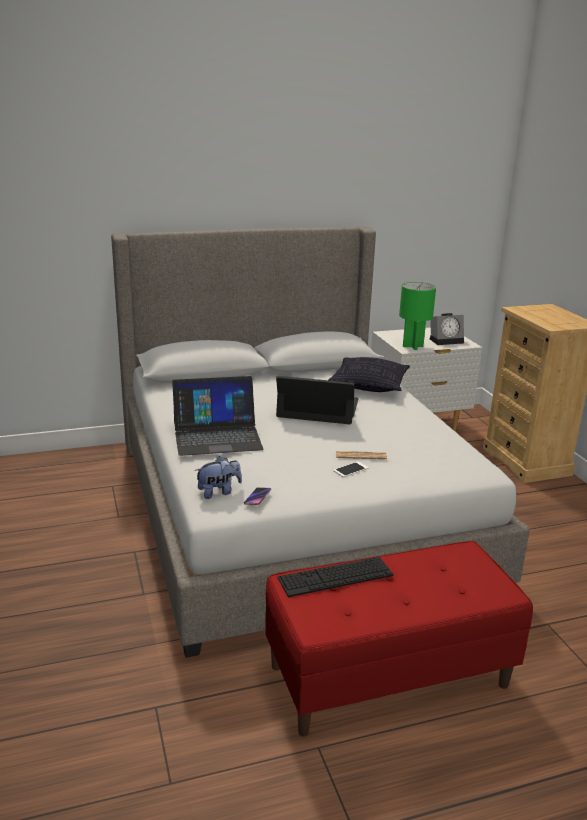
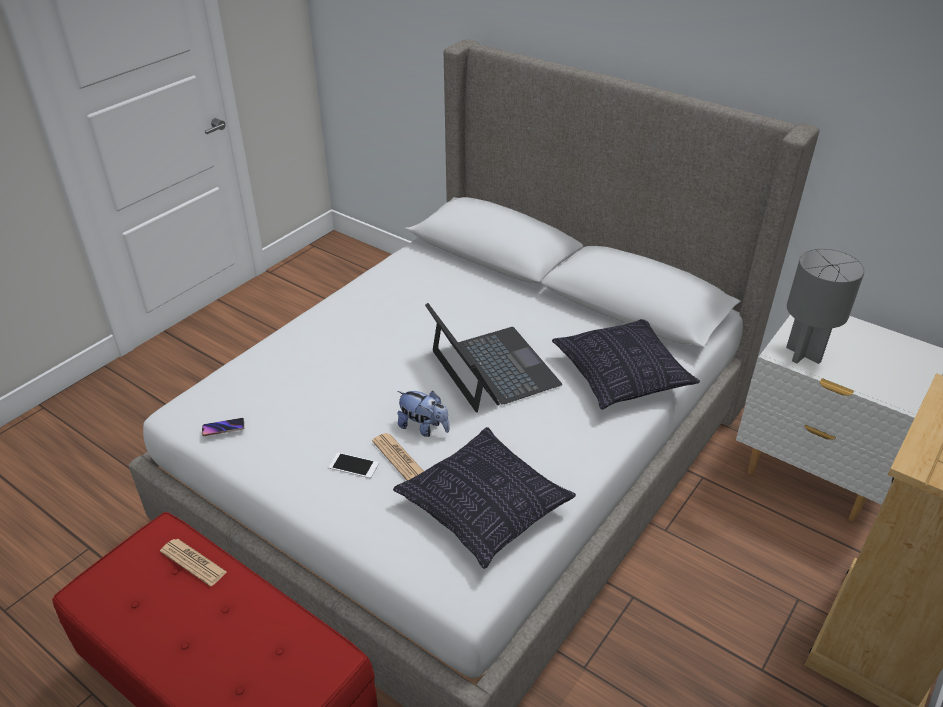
camera: 55 degrees right, 15 degrees up
laptop [172,376,263,456] -> none
plush toy [195,456,242,499] -> plush toy moved to [397,391,450,437]
keyboard [278,557,393,597] -> newspaper [160,539,227,586]
green table lamp [399,282,436,350] -> grey table lamp [786,249,865,364]
alarm clock [430,313,464,345] -> none
none -> pillow [393,427,576,569]

